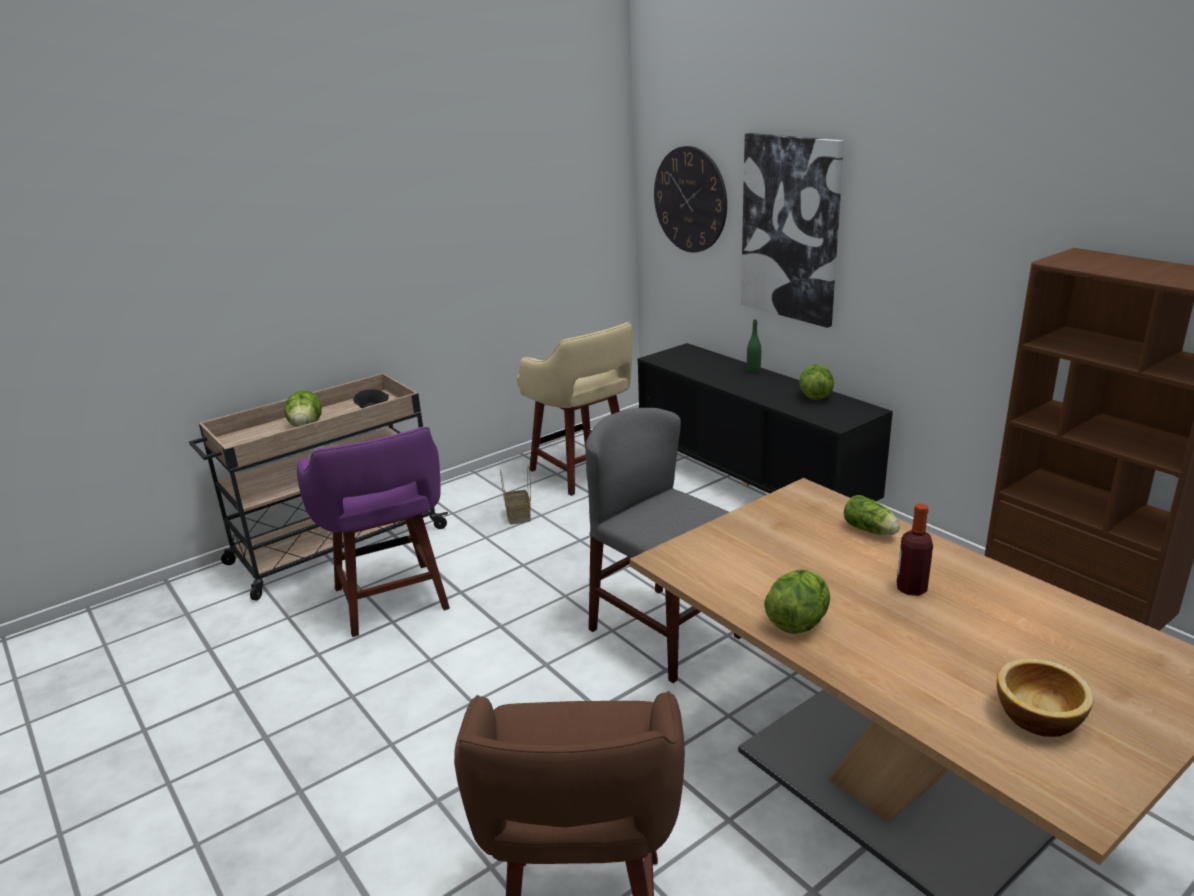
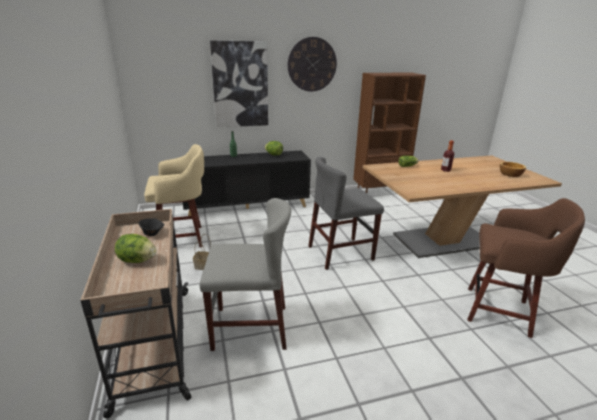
camera: 70 degrees left, 0 degrees up
purple stool [297,427,450,637] -> grey chair [200,198,291,351]
wall clock [654,146,727,253] -> wall clock moved to [288,37,337,92]
lettuce [764,569,830,634] -> none

